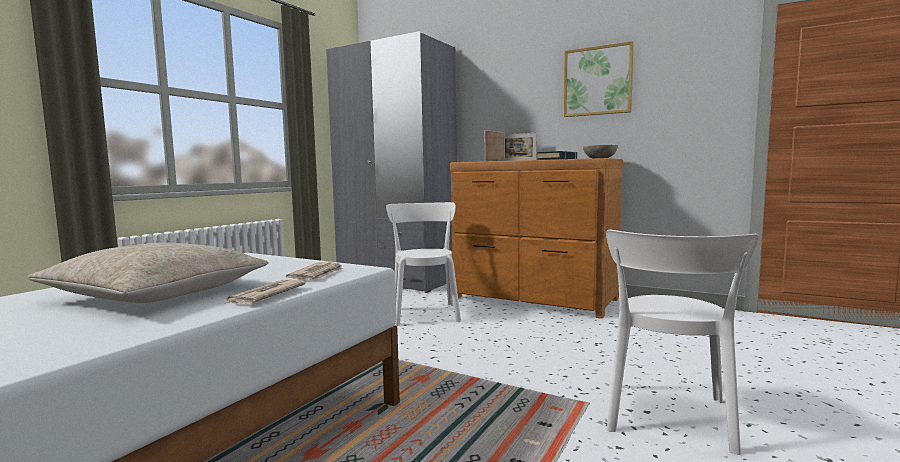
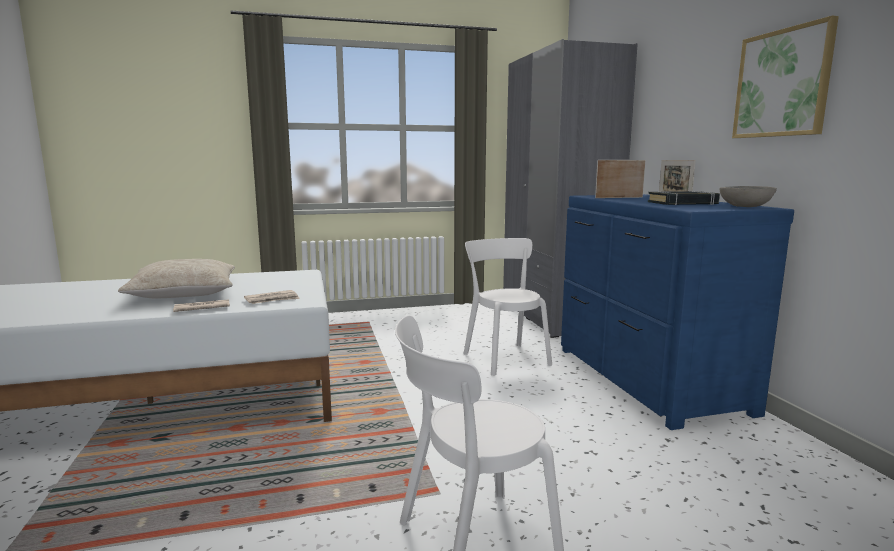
camera: 45 degrees right, 5 degrees up
white chair [386,202,461,326] -> white chair turned 60 degrees counterclockwise [463,238,552,376]
brown dresser [450,158,623,319] -> blue dresser [561,194,794,430]

